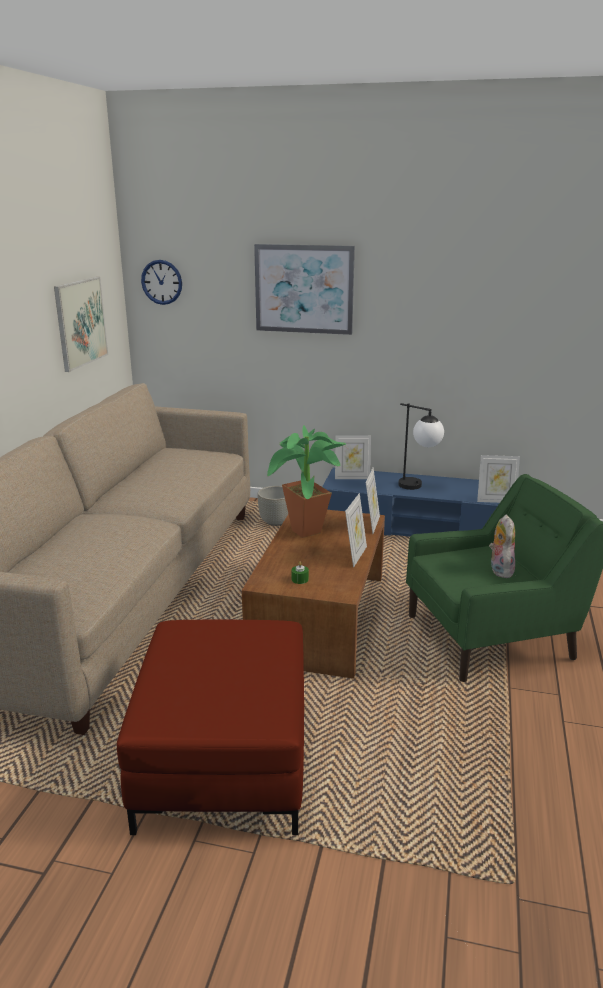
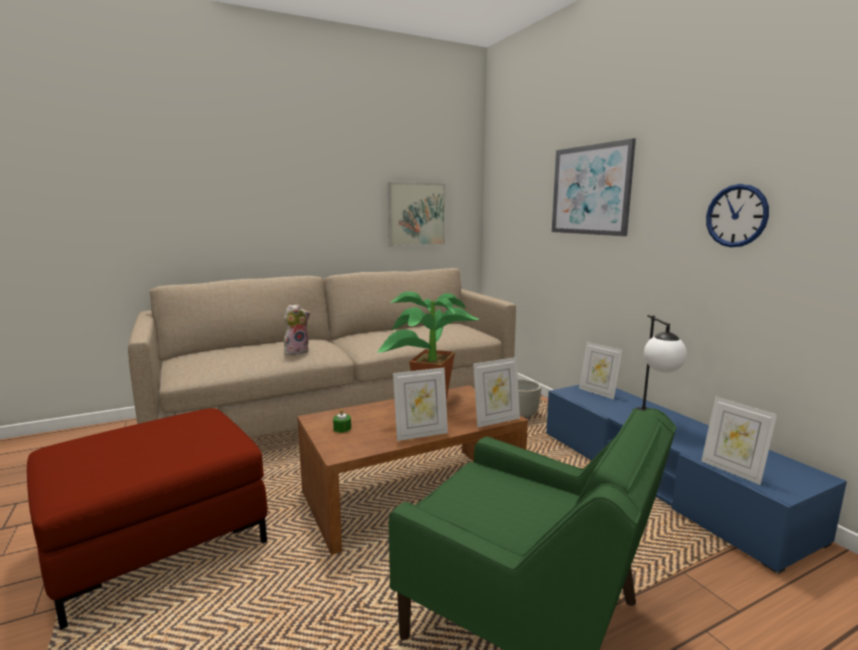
camera: 50 degrees right, 10 degrees down
wall clock [141,260,182,305] -> wall clock moved to [706,184,769,247]
plush toy [489,515,515,578] -> plush toy moved to [284,304,310,355]

